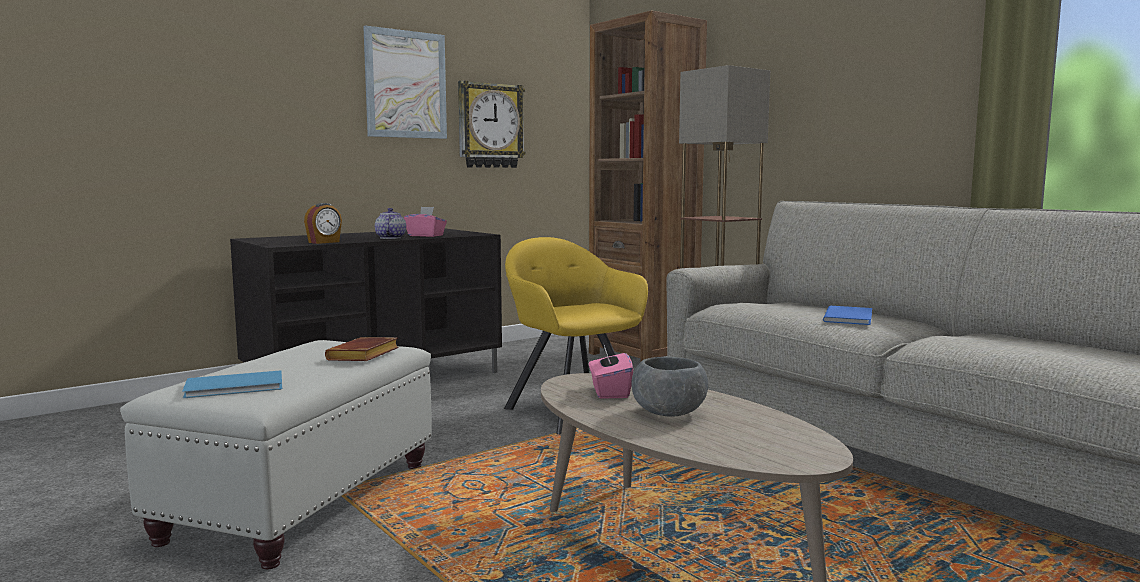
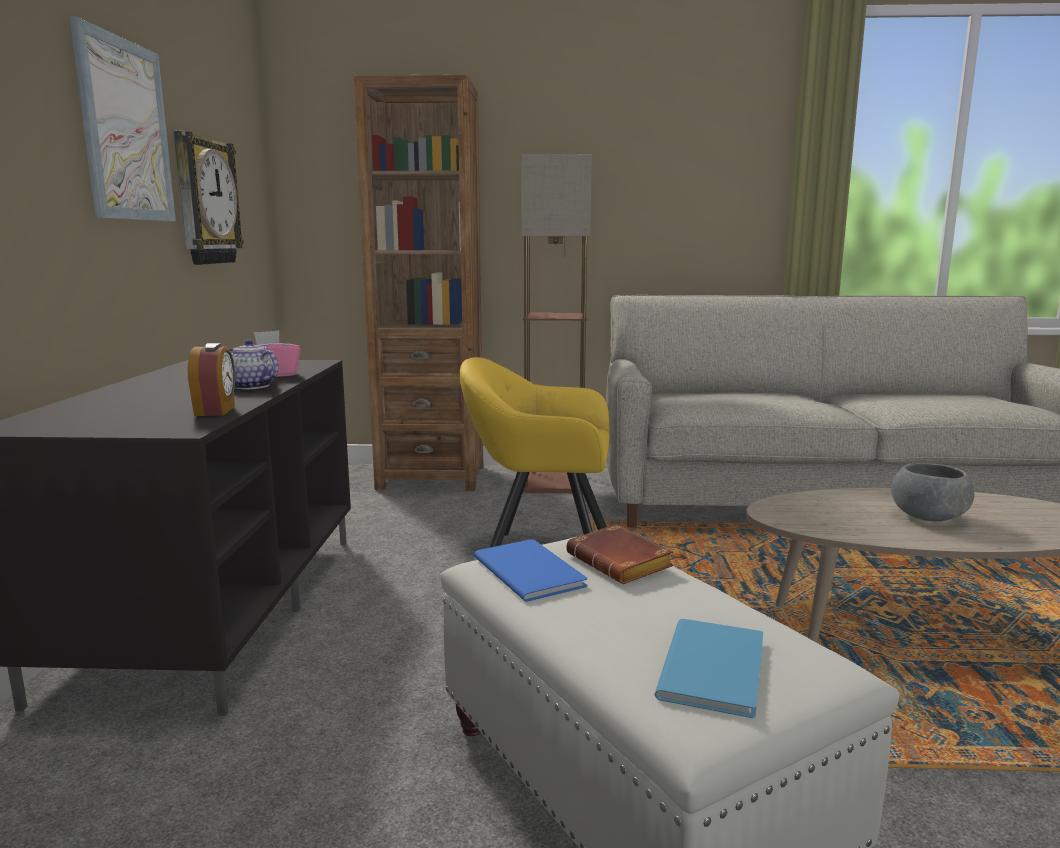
camera: 50 degrees left, 5 degrees up
pink tissue box [589,345,633,399] -> none
blue book [823,306,872,325] -> blue book moved to [474,539,587,602]

